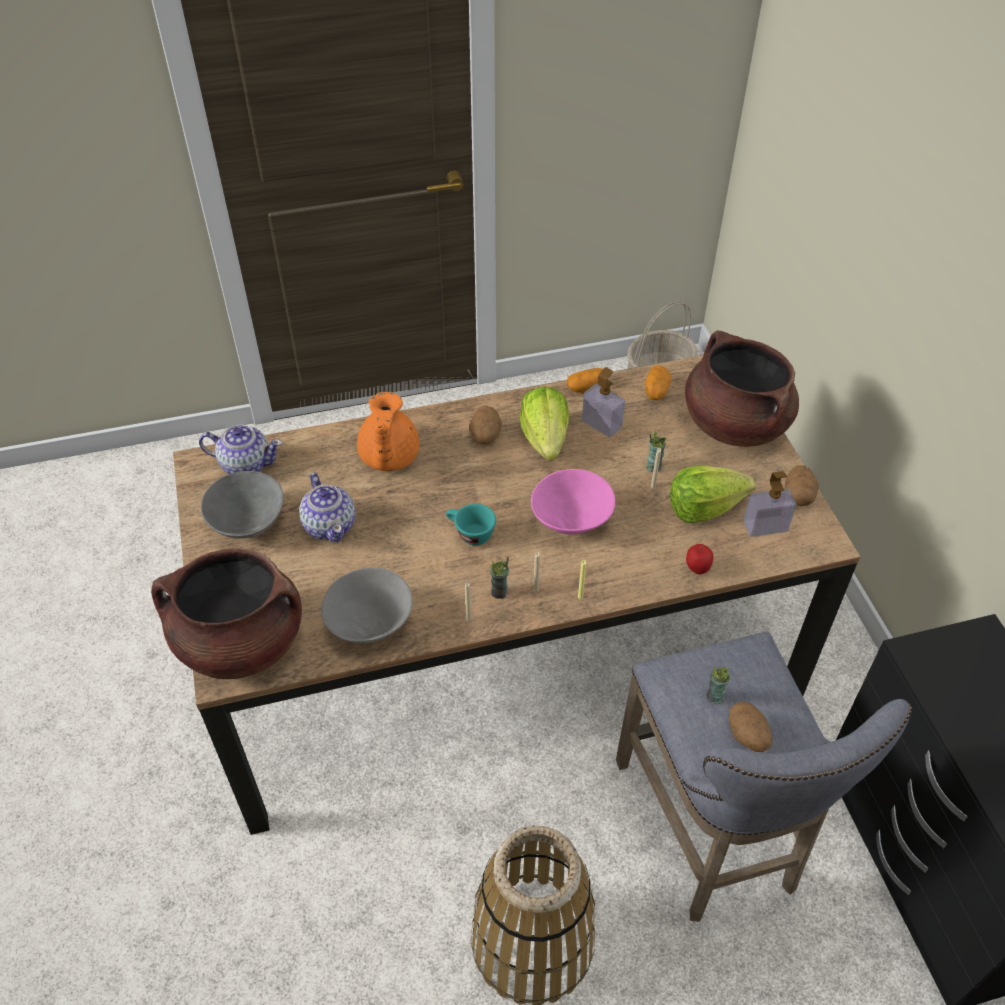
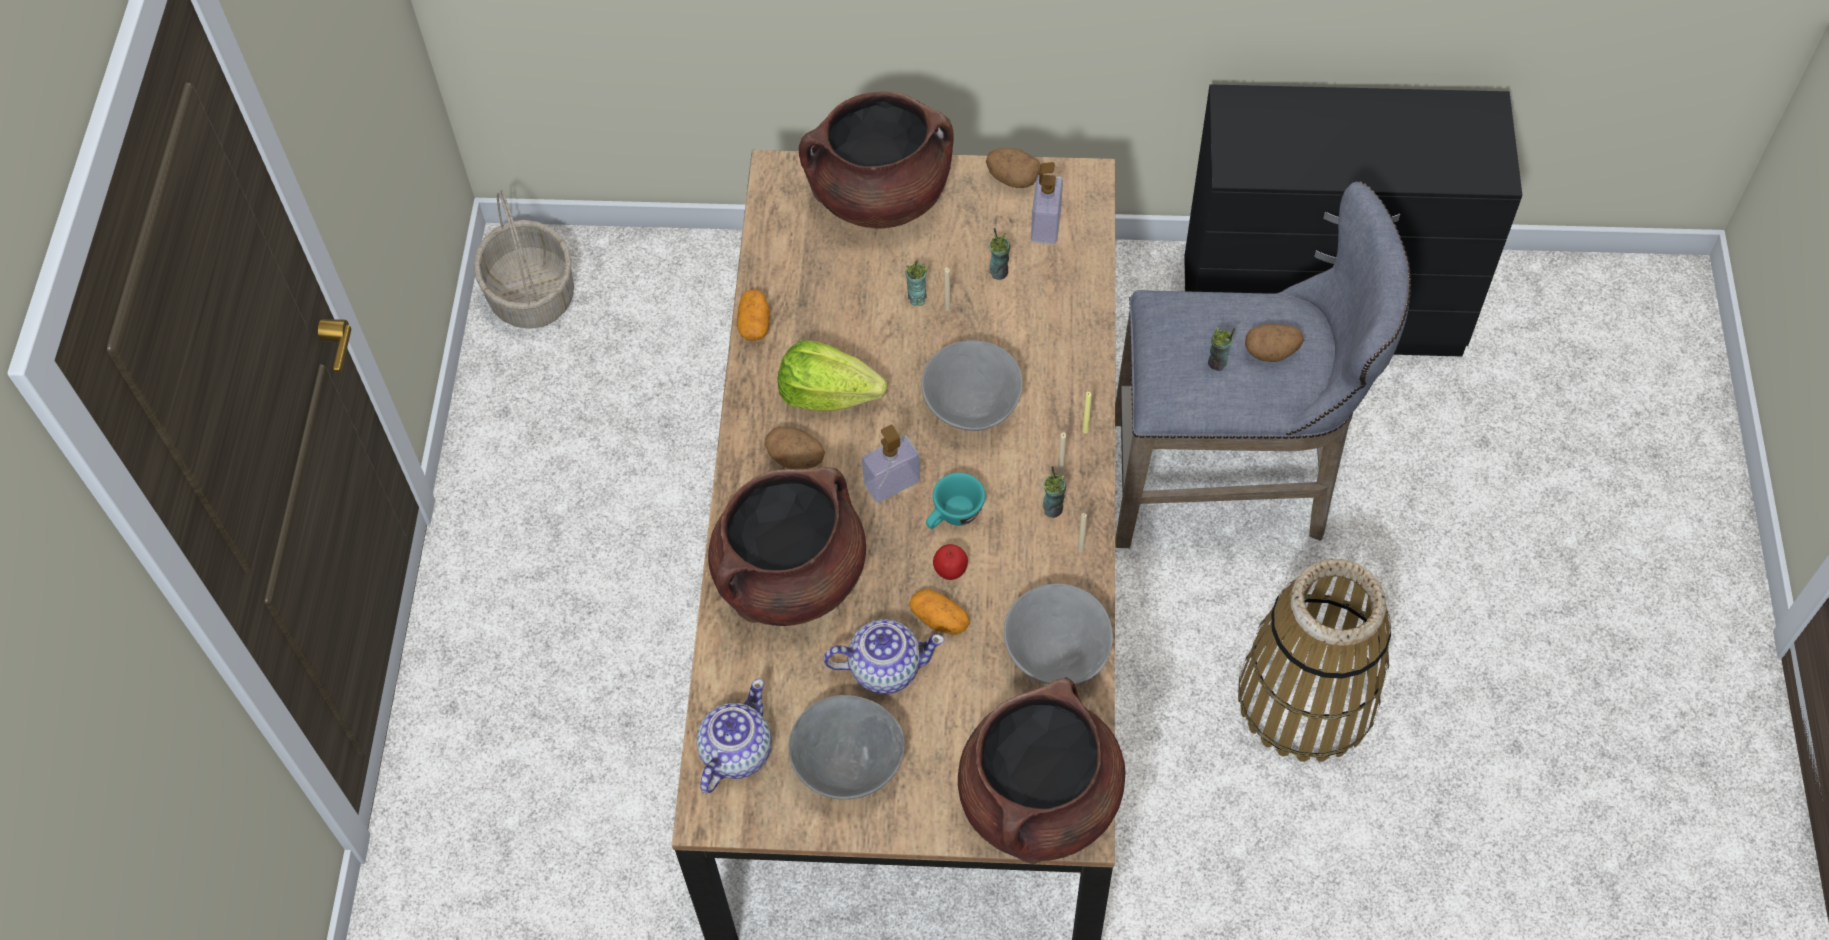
camera: 70 degrees left, 10 degrees up
orange teapot [357,392,419,471] -> brown cooking pot [708,467,866,626]
pink bowl [531,469,615,535] -> grey bowl [921,340,1023,431]
soap dispenser [582,367,625,437] -> soap dispenser moved to [862,425,920,503]
potato [645,365,671,400] -> potato moved to [909,589,970,635]
lettuce [670,466,755,523] -> cup [989,228,1010,280]
apple [686,544,714,575] -> apple moved to [933,544,968,580]

